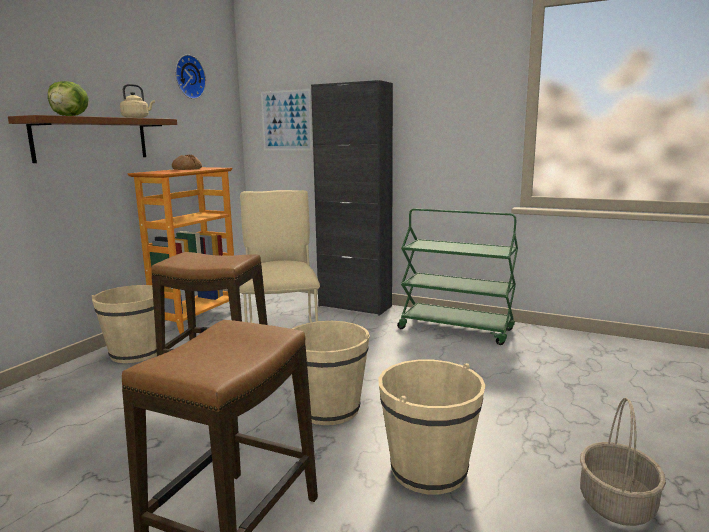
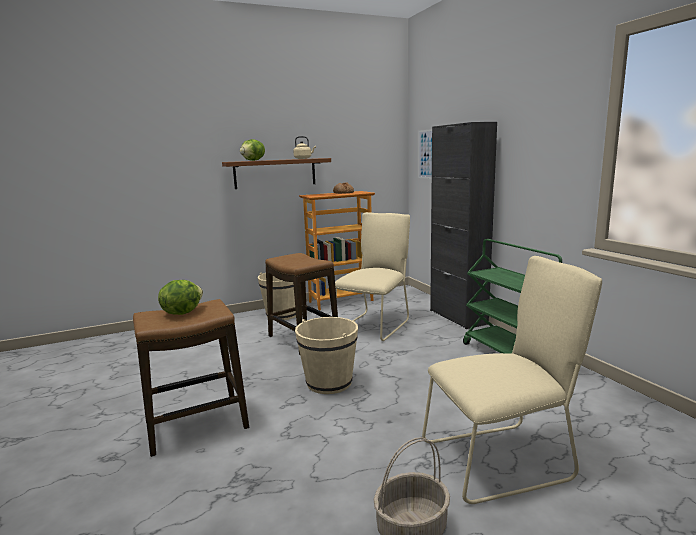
camera: 40 degrees right, 0 degrees up
wall clock [175,54,206,99] -> none
beige bucket [378,360,486,494] -> none
none -> lettuce [158,280,203,315]
none -> beige chair [422,256,602,504]

